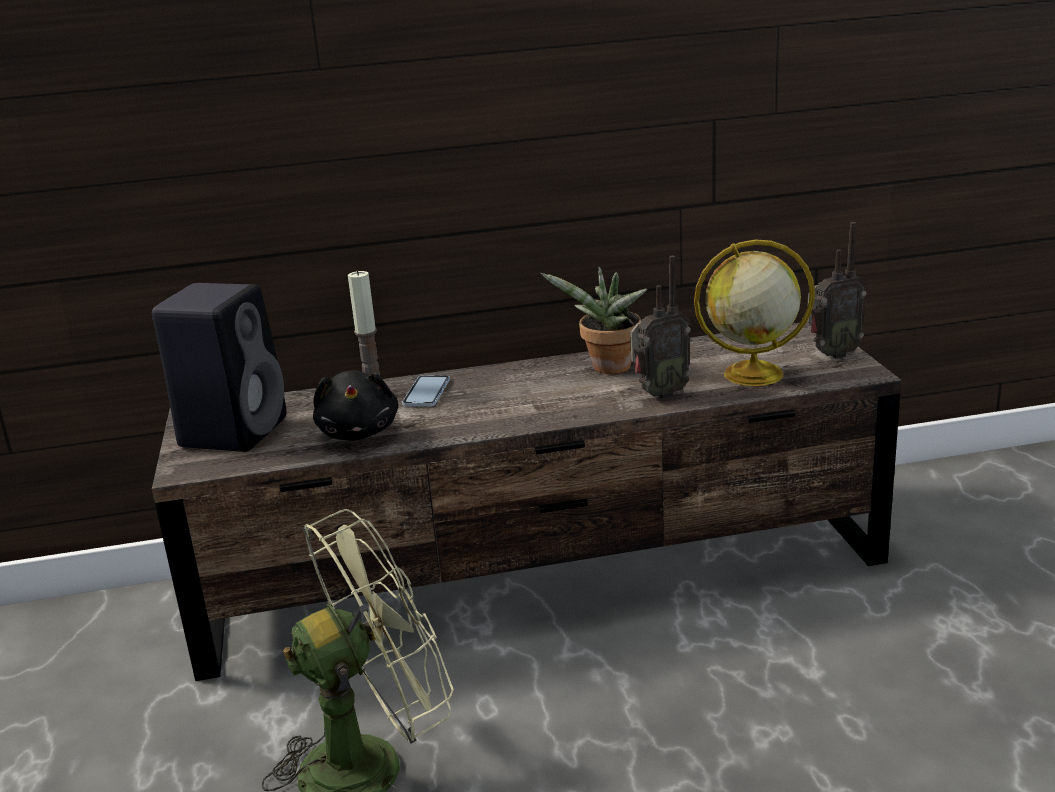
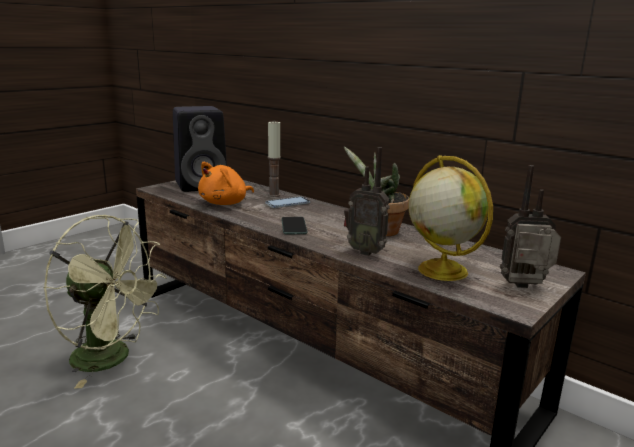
camera: 50 degrees right, 5 degrees down
black plush toy [313,370,398,441] -> orange plush toy [198,162,254,205]
radio [807,222,866,359] -> radio turned 150 degrees clockwise [500,165,561,288]
none -> phone [281,217,308,234]

